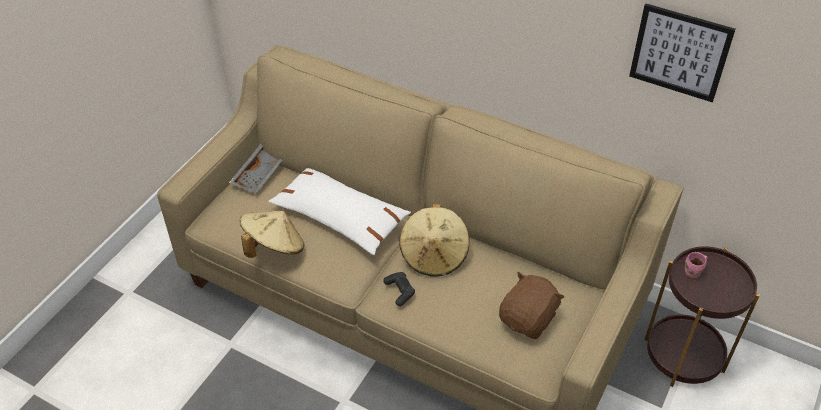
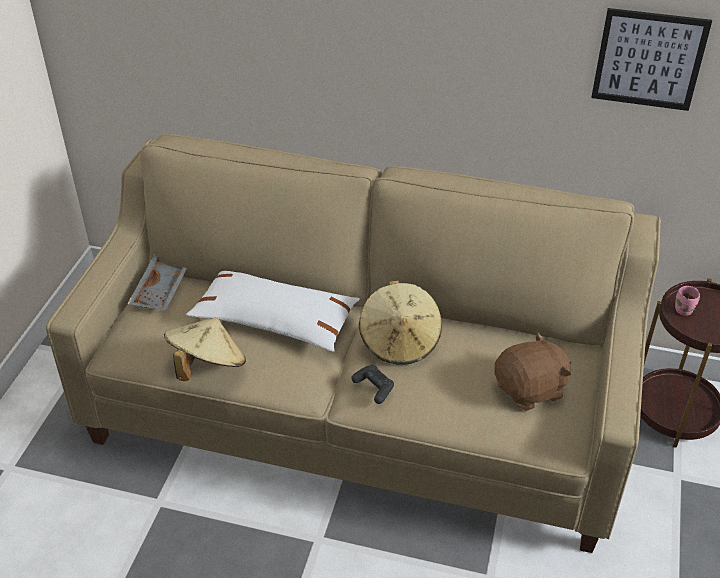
camera: 15 degrees left, 5 degrees down
brown plush toy [499,271,564,339] -> brown plush toy turned 45 degrees clockwise [494,332,571,411]

